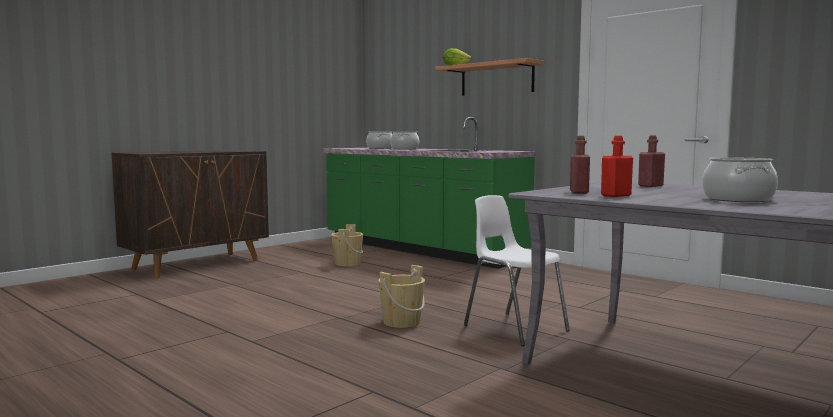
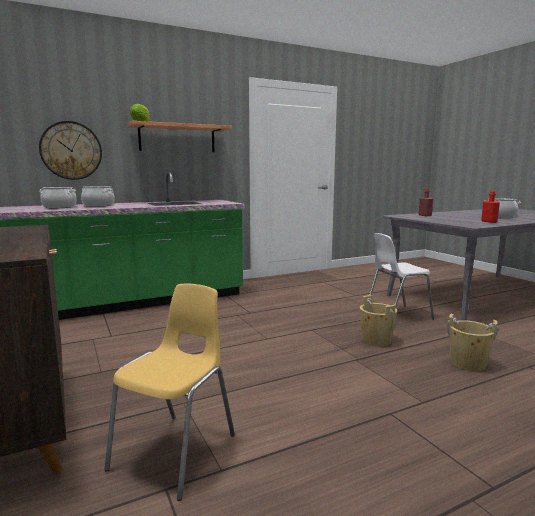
camera: 70 degrees left, 5 degrees up
beige bucket [331,224,363,266] -> beige bucket moved to [447,314,499,371]
red bottle [570,136,590,194] -> none
none -> wall clock [39,121,102,180]
none -> yellow chair [104,283,235,501]

